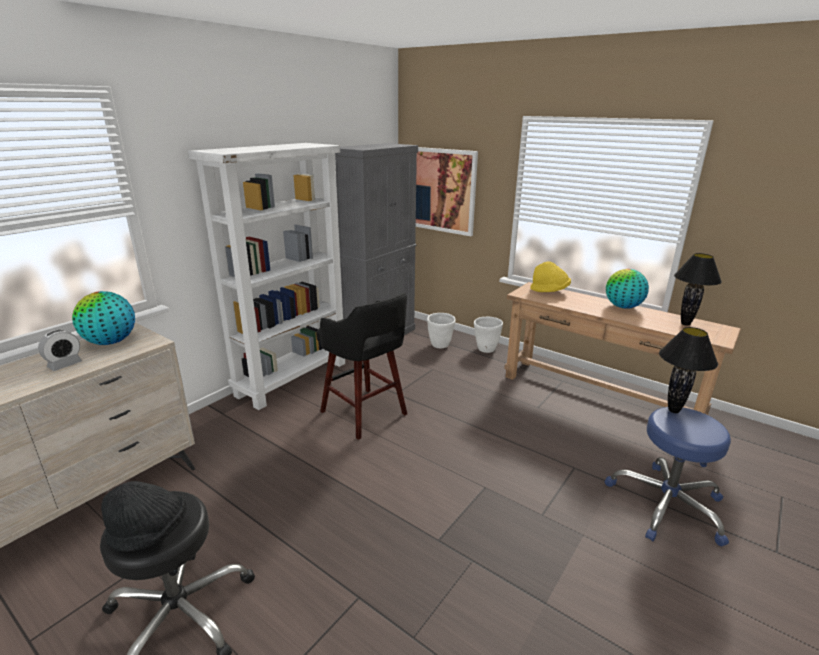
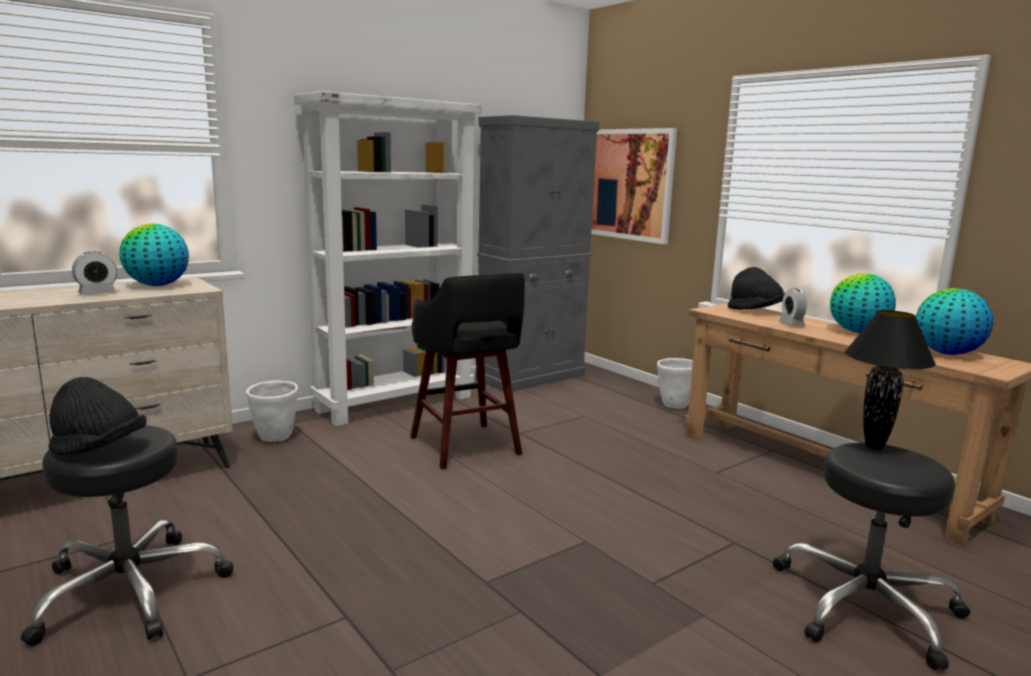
camera: 15 degrees right, 10 degrees down
white planter [427,313,456,348] -> white planter moved to [246,381,298,442]
yellow hat [530,261,571,292] -> black hat [728,267,785,310]
blue stool [605,407,731,546] -> black stool [773,443,970,670]
black table lamp [674,253,722,326] -> globe [916,288,993,355]
none -> alarm clock [779,288,807,326]

